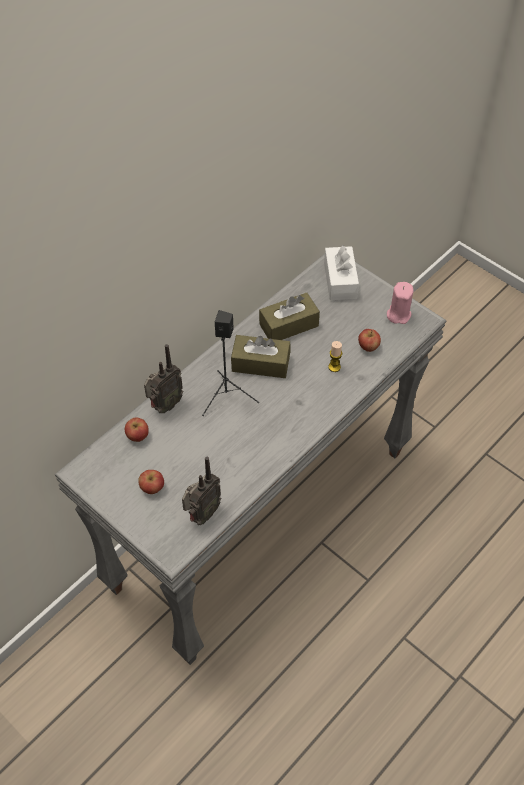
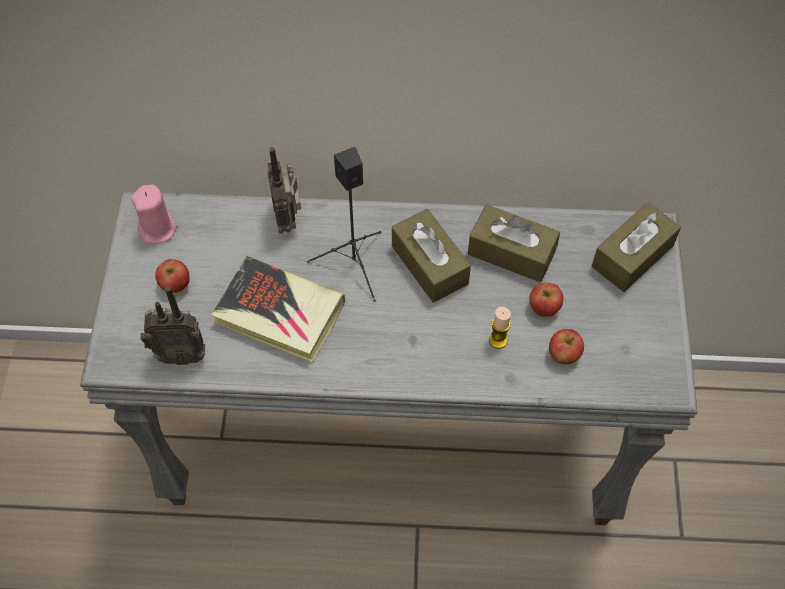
camera: 50 degrees right, 5 degrees up
apple [125,417,149,442] -> apple moved to [529,282,564,317]
radio [144,344,183,413] -> radio turned 75 degrees clockwise [267,147,301,234]
white tissue box [324,245,359,300] -> brown tissue box [592,202,681,292]
pink candle [387,282,413,324] -> pink candle moved to [131,184,178,244]
none -> book [211,256,346,363]

